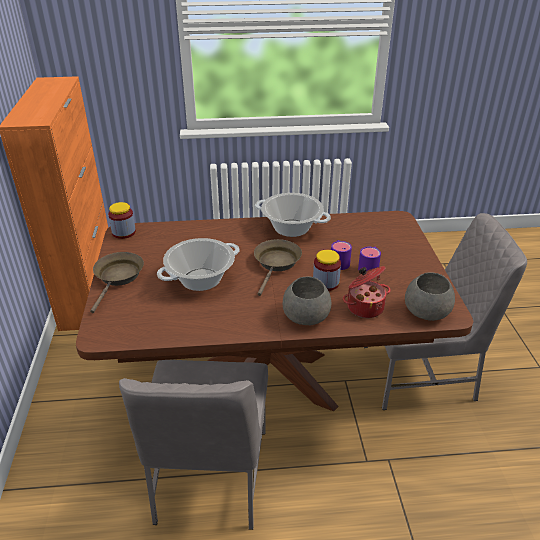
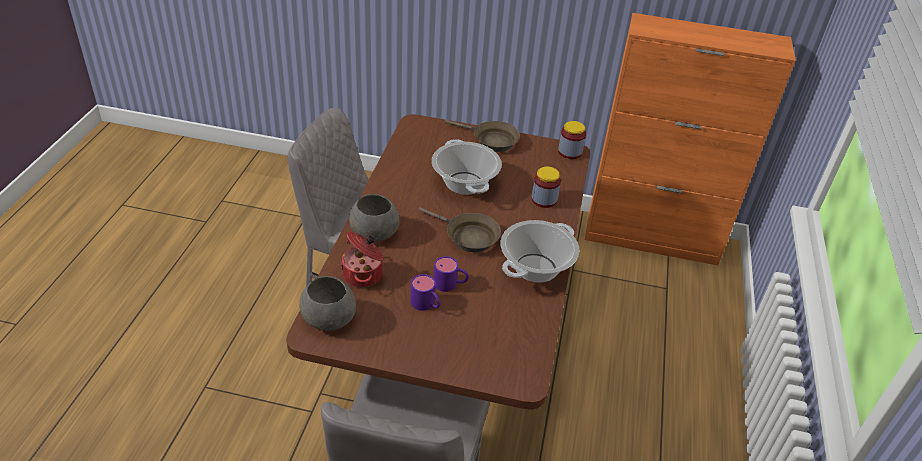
camera: 105 degrees right, 5 degrees up
jar [313,250,341,291] -> jar moved to [531,167,561,208]

